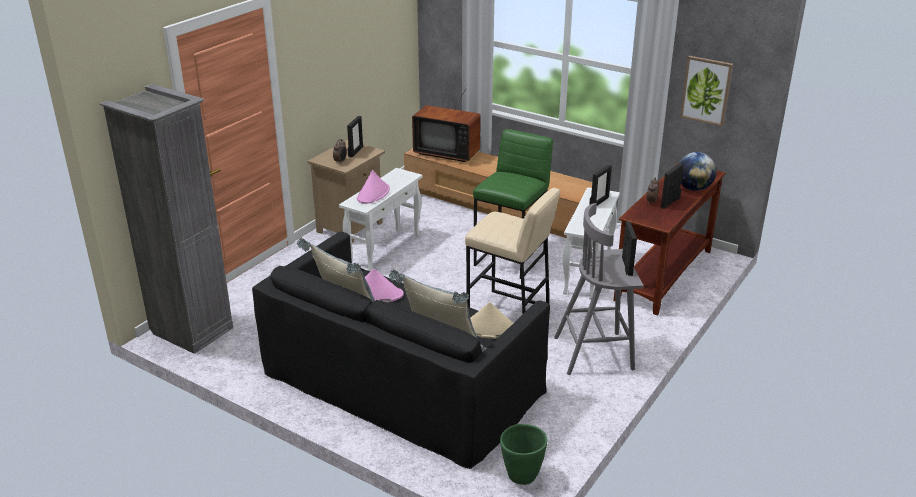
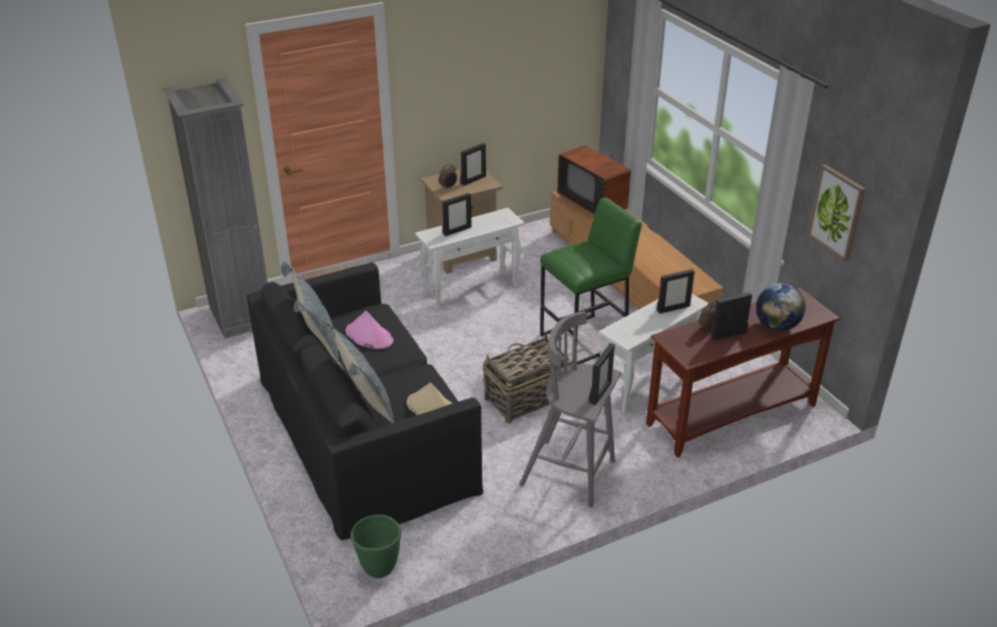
camera: 30 degrees right, 5 degrees up
pink hat [357,170,390,204] -> picture frame [442,193,472,236]
beige stool [465,188,560,315] -> basket [483,333,572,423]

